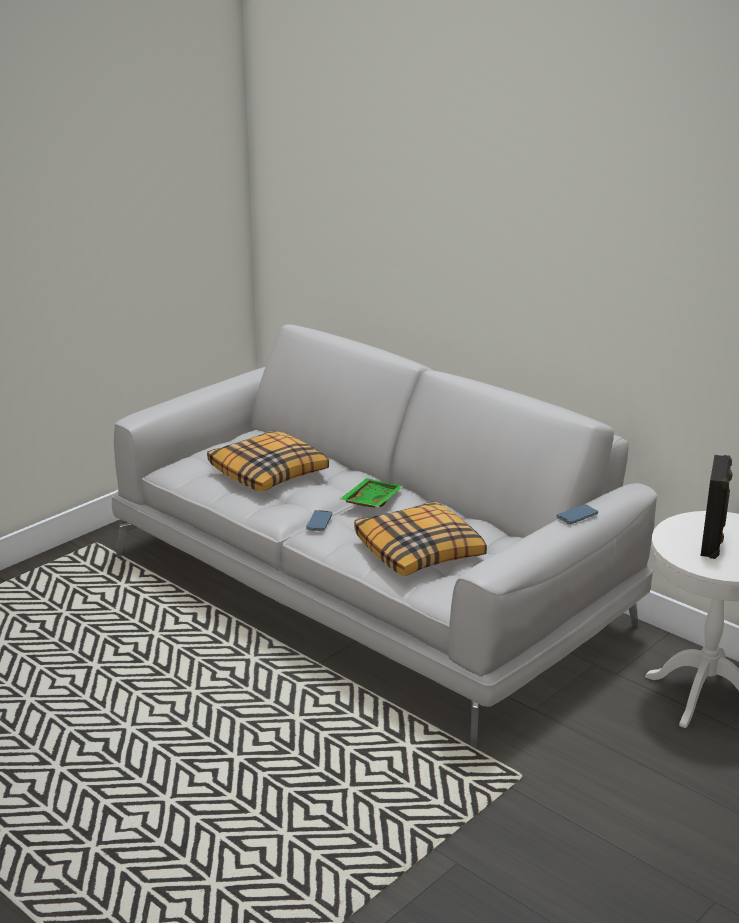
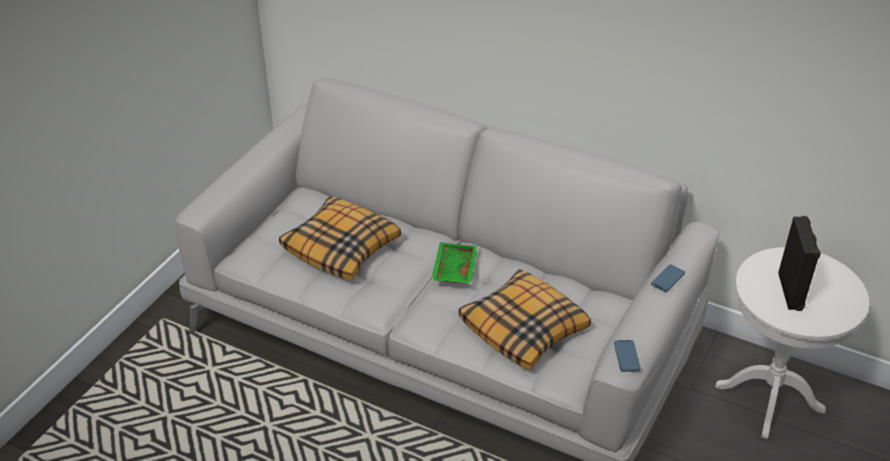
camera: 15 degrees left, 15 degrees up
phone [306,510,332,531] -> phone moved to [614,340,641,372]

